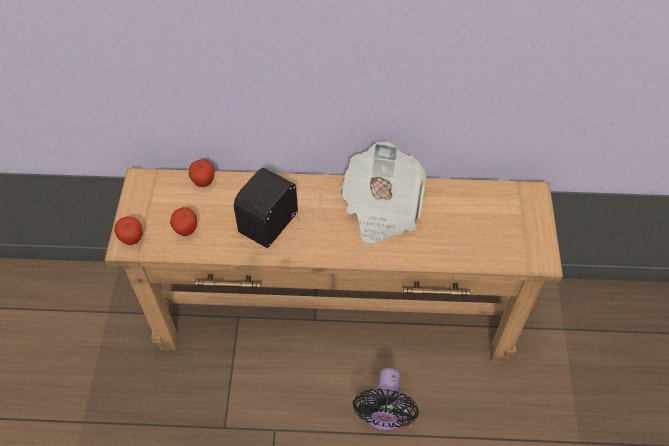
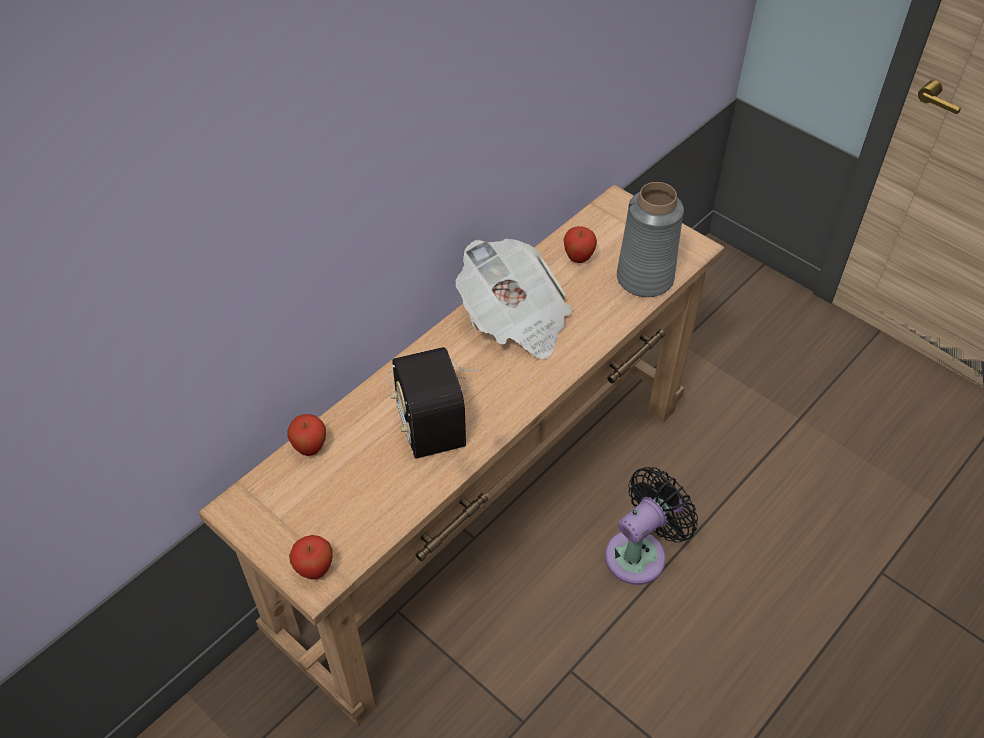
camera: 50 degrees left, 5 degrees down
apple [170,207,197,236] -> apple moved to [564,226,597,263]
black fan [353,368,419,431] -> black fan turned 90 degrees counterclockwise [605,467,698,585]
none -> grey vase [617,182,684,297]

